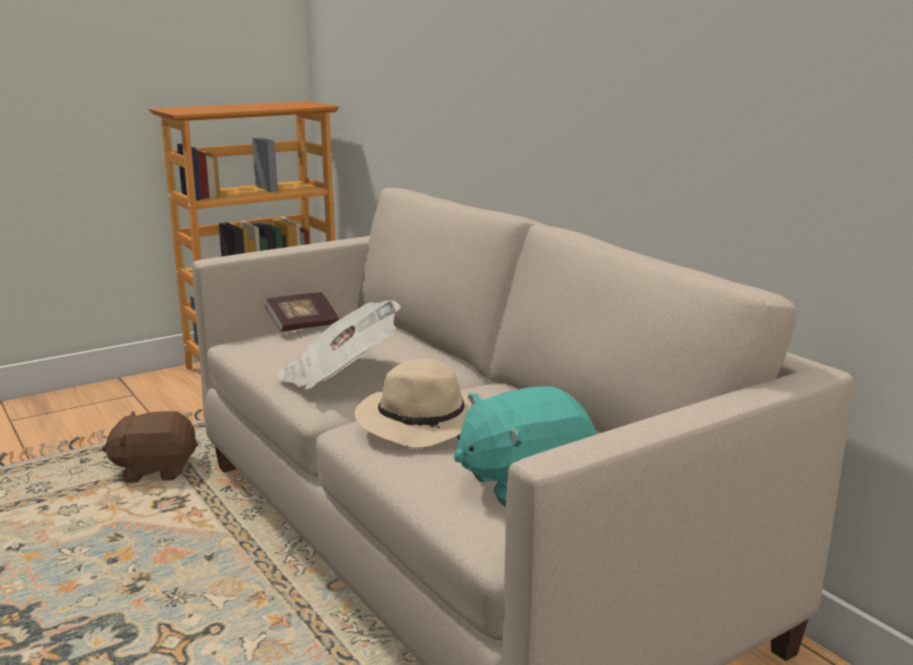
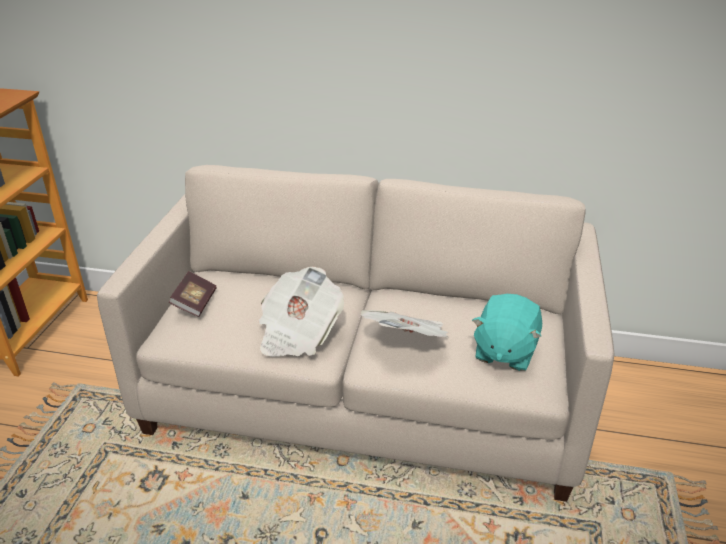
camera: 45 degrees left, 15 degrees up
brown plush toy [102,411,198,483] -> none
beige hat [355,359,471,448] -> newspaper [361,310,449,338]

